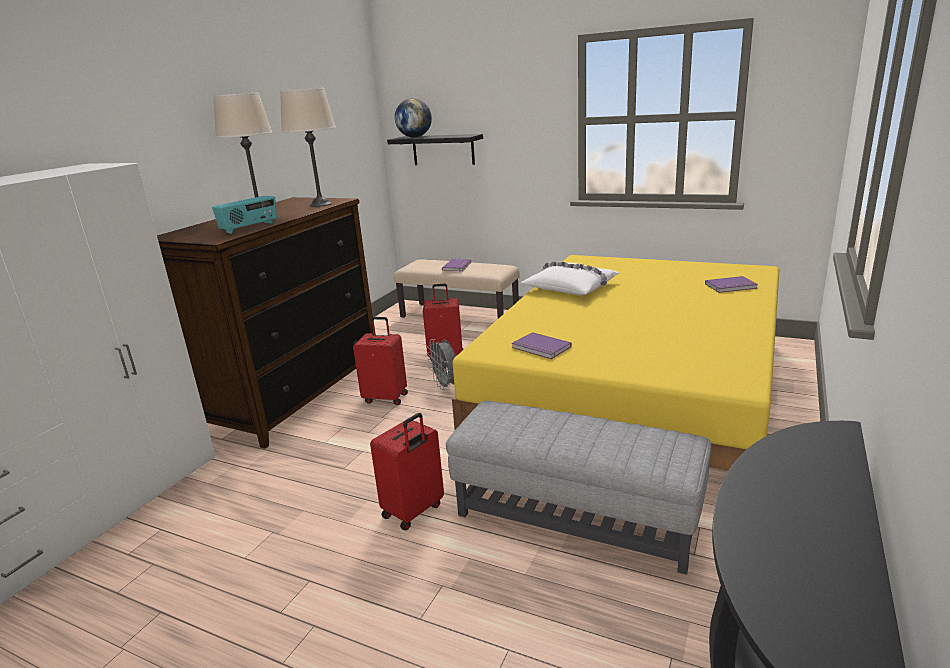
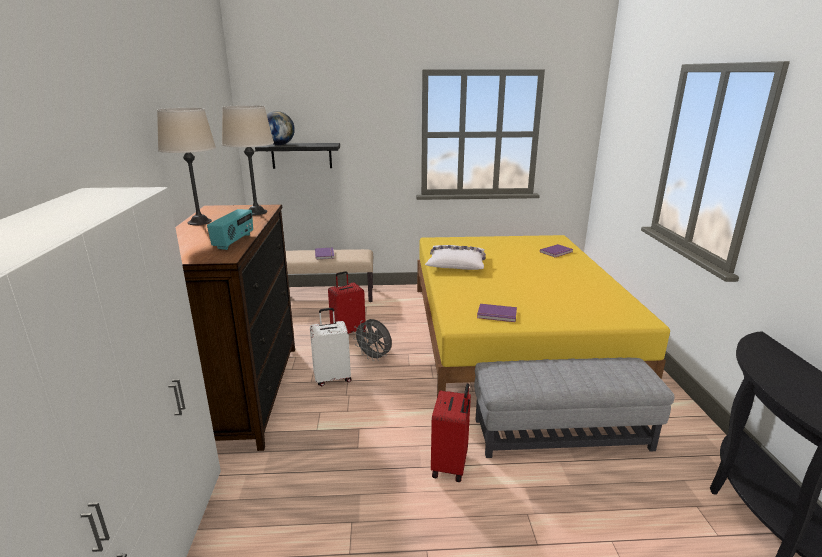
camera: 30 degrees left, 0 degrees up
red suitcase [353,317,408,405] -> white suitcase [310,308,352,386]

